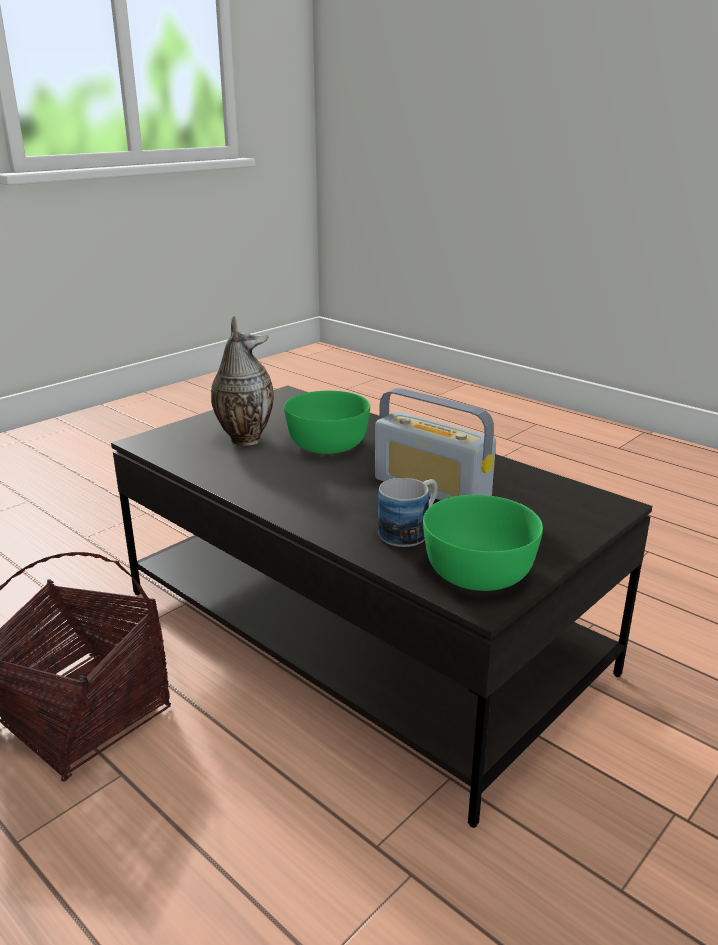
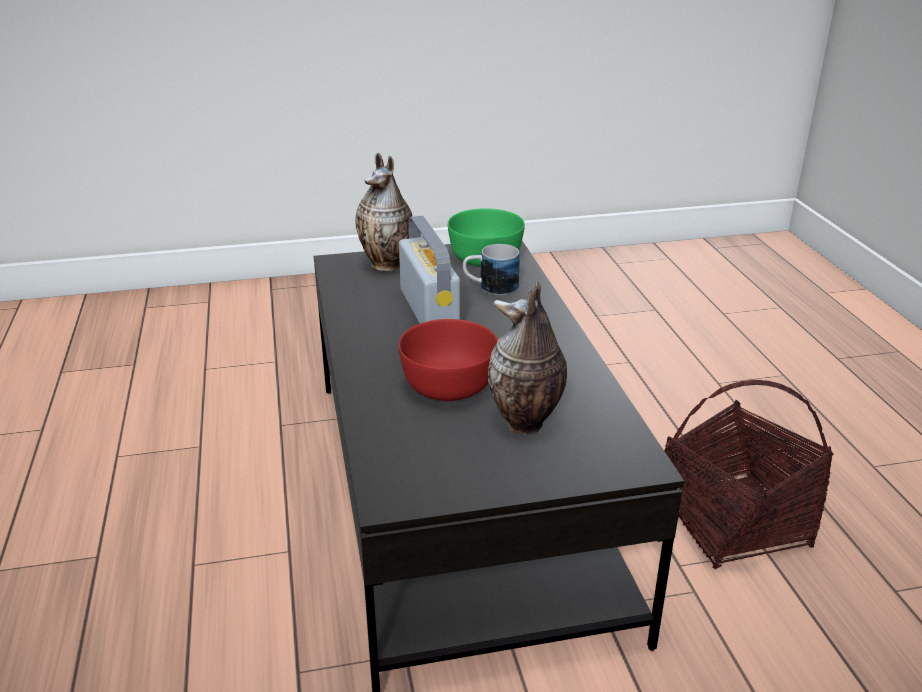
camera: 145 degrees left, 5 degrees up
green bowl [284,391,370,454] -> red bowl [399,319,498,401]
none -> vase [356,153,412,271]

